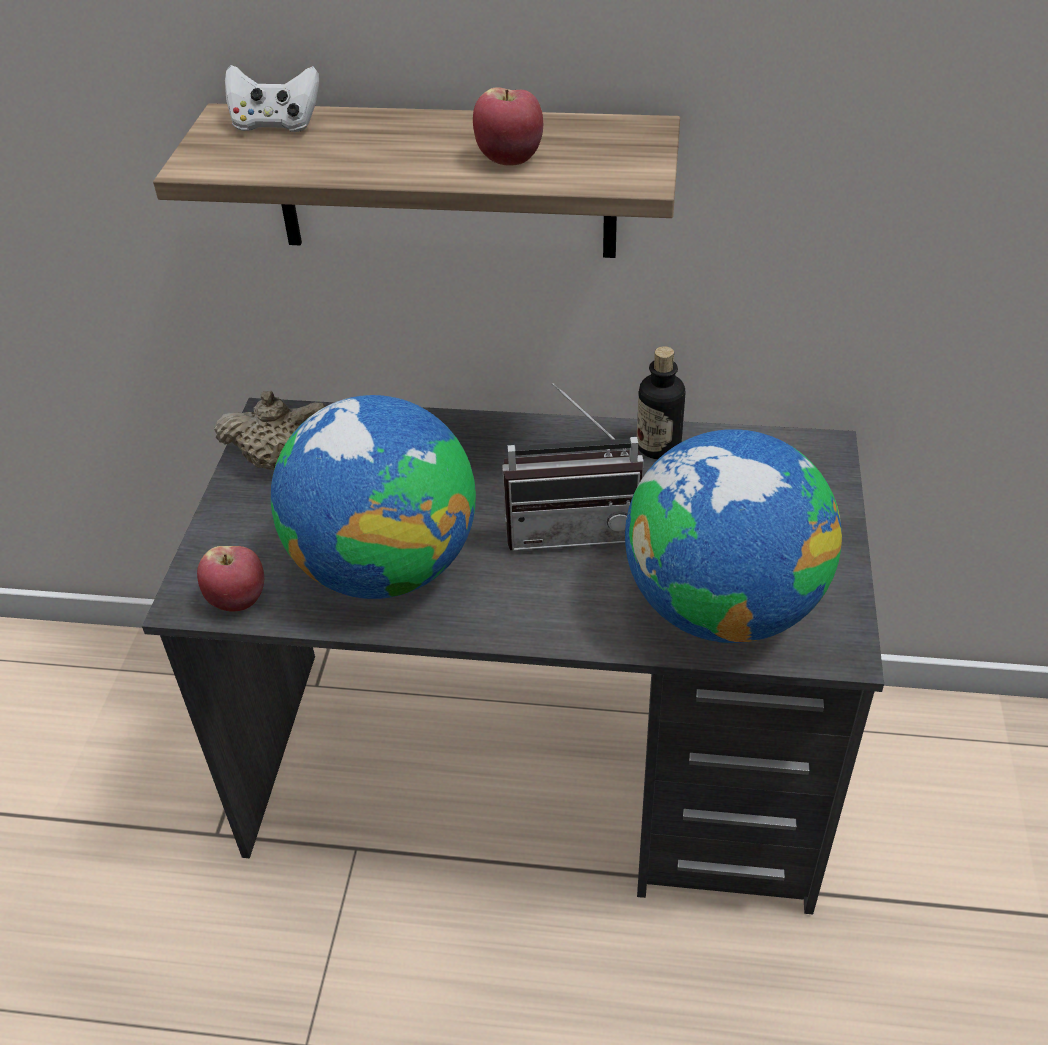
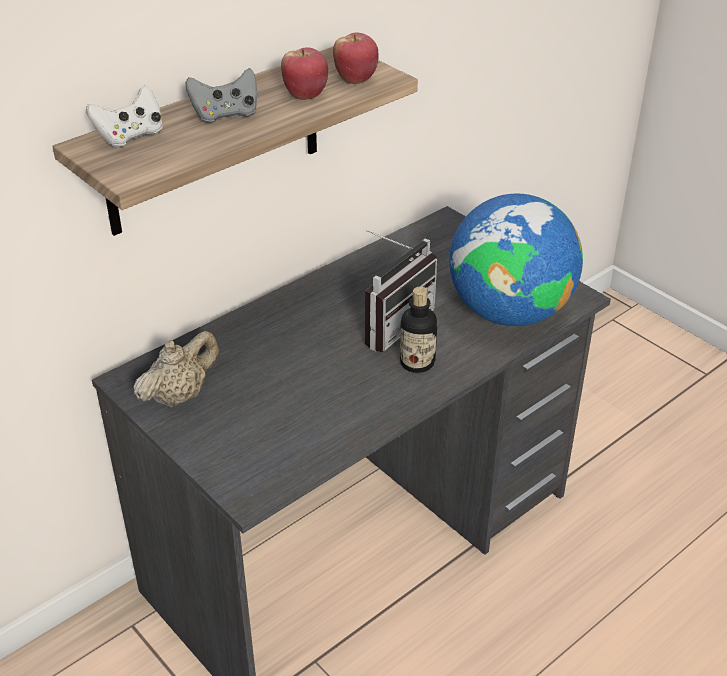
camera: 50 degrees left, 5 degrees down
apple [197,546,264,612] -> apple moved to [333,33,379,84]
globe [271,395,476,599] -> none
bottle [637,346,685,459] -> bottle moved to [400,287,437,373]
none -> grey game controller [186,68,257,123]

